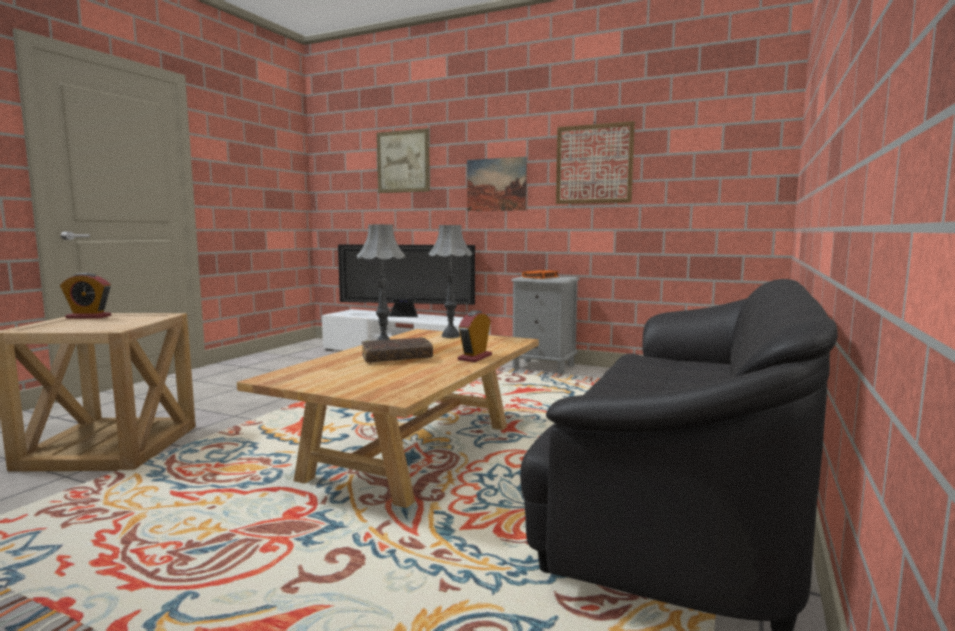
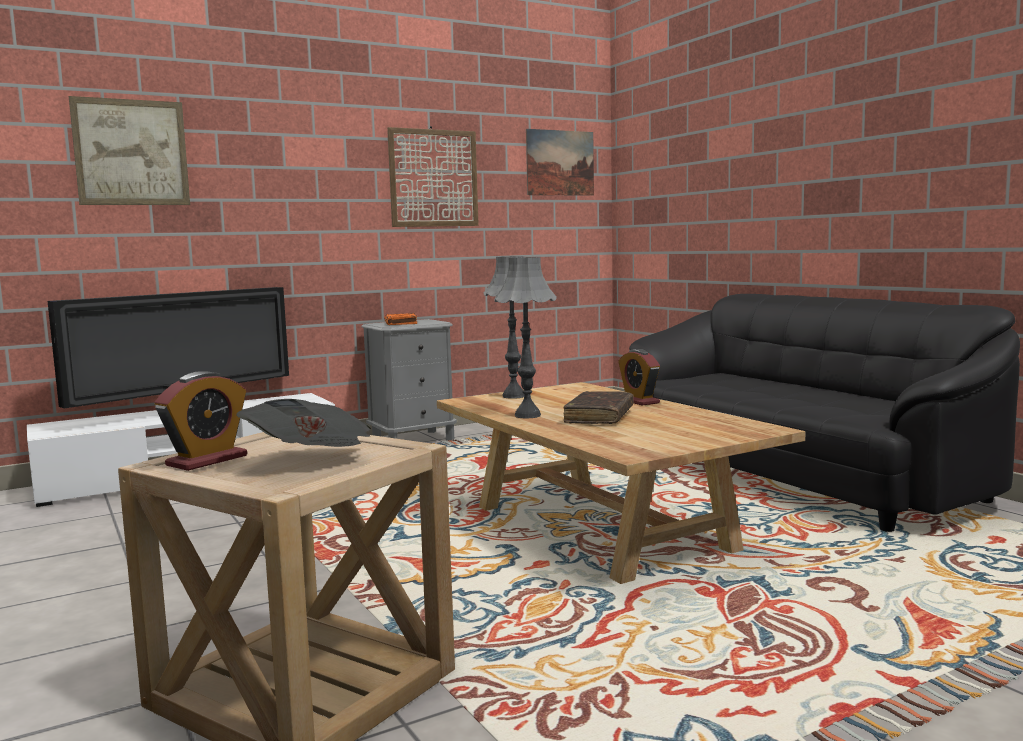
camera: 55 degrees left, 0 degrees up
picture [467,157,527,211] -> picture moved to [526,129,594,196]
none -> newspaper [236,399,371,447]

